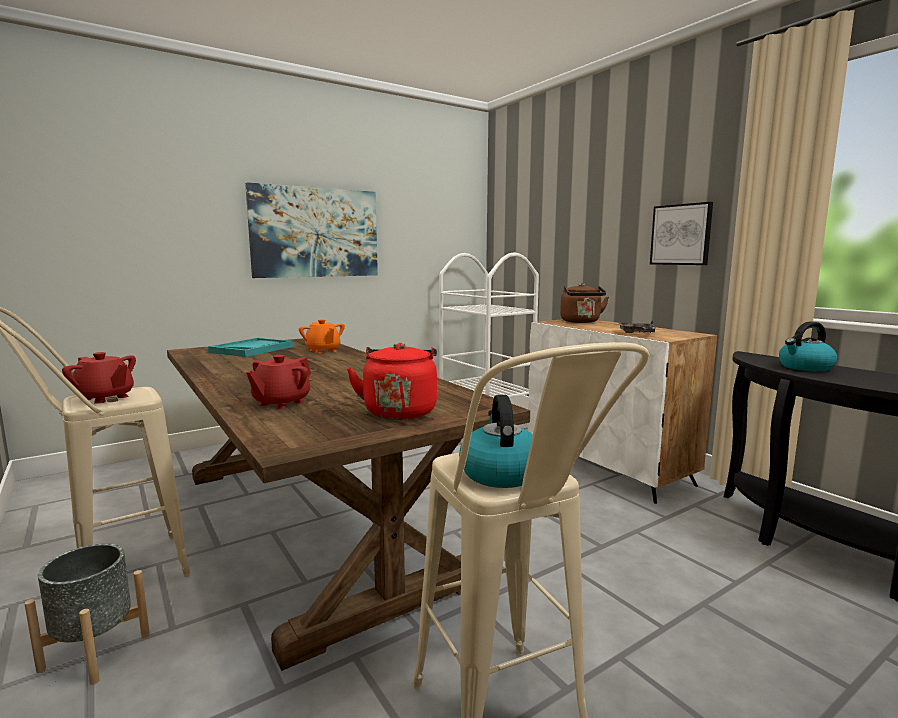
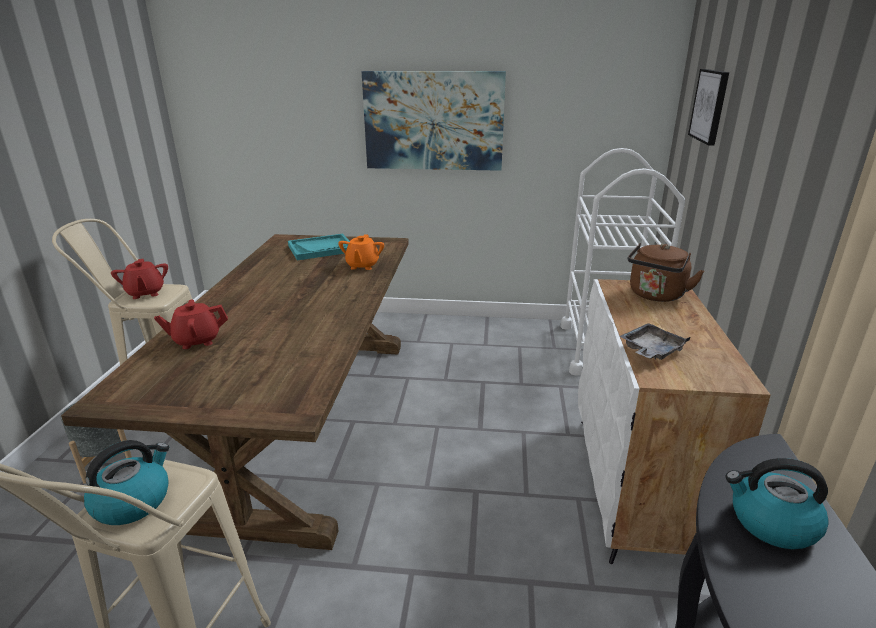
camera: 40 degrees right, 15 degrees up
red kettle [347,343,437,420] -> none
picture [650,202,713,265] -> picture moved to [688,69,729,146]

